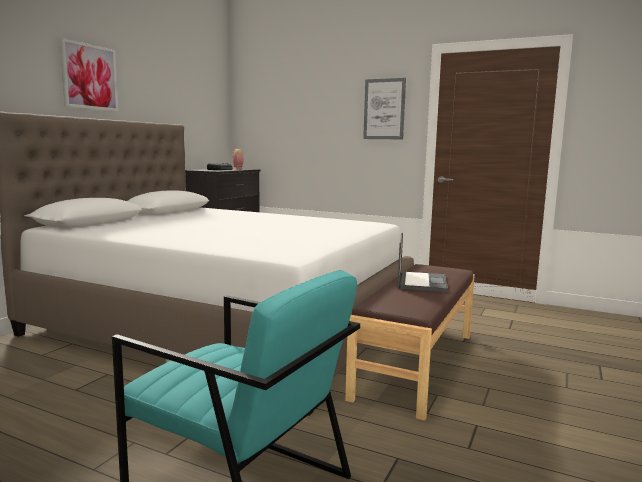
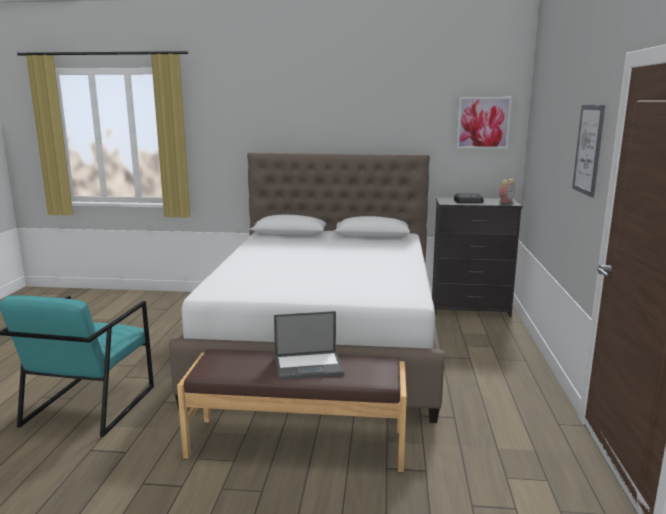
camera: 70 degrees right, 5 degrees up
picture [60,38,118,111] -> picture moved to [456,97,512,149]

